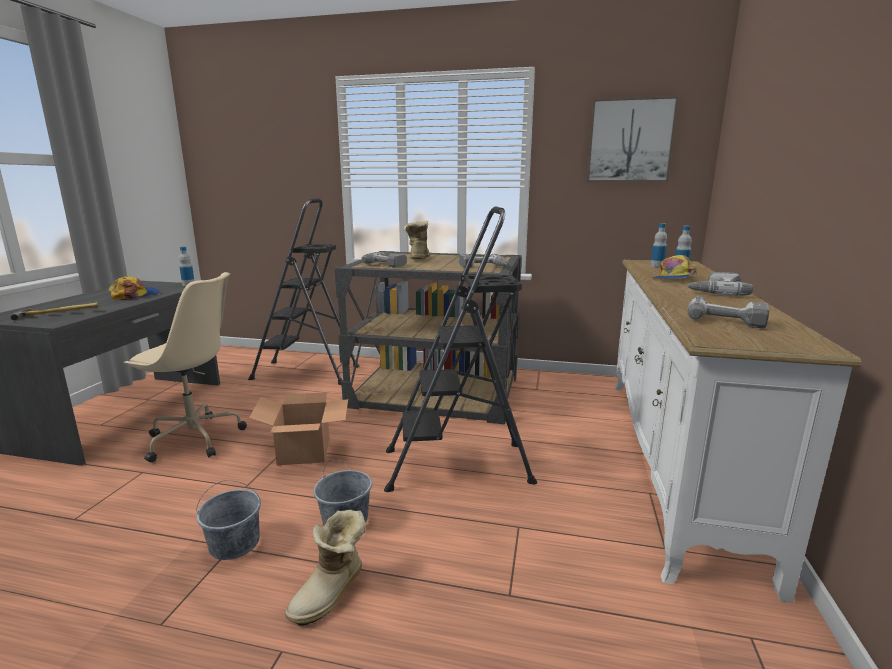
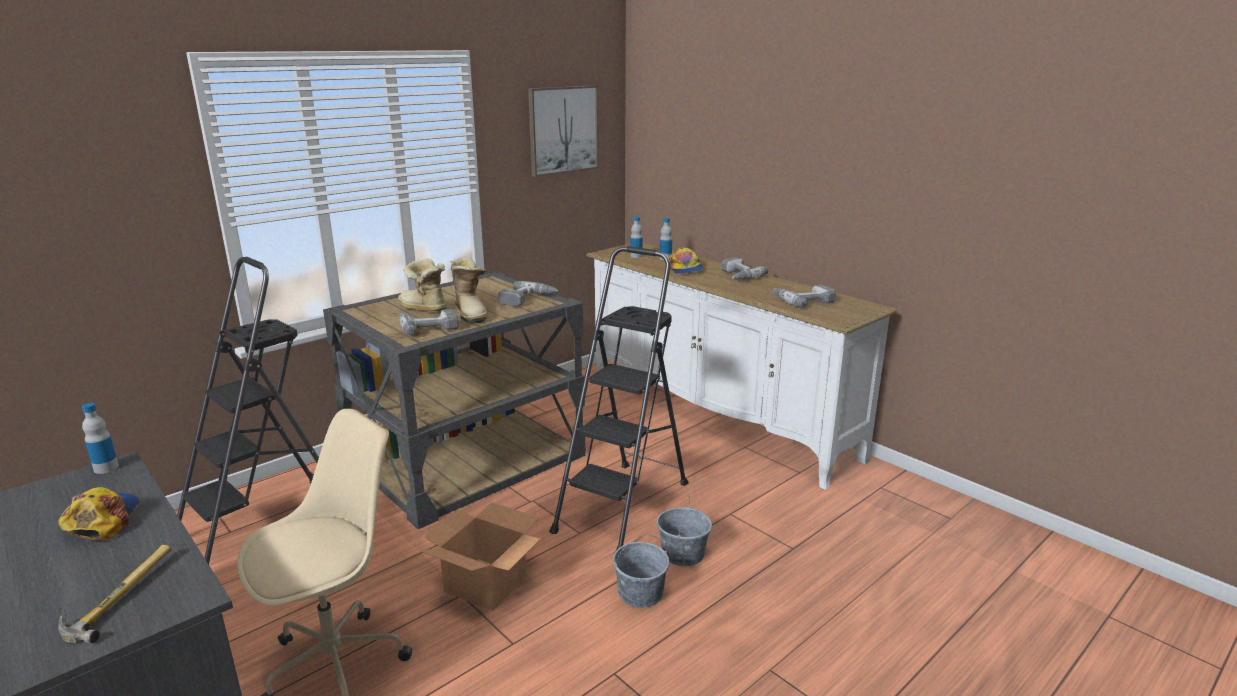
camera: 55 degrees left, 5 degrees up
grey bucket [196,480,261,560] -> grey bucket moved to [657,496,712,566]
boot [285,510,366,626] -> boot moved to [451,258,488,324]

